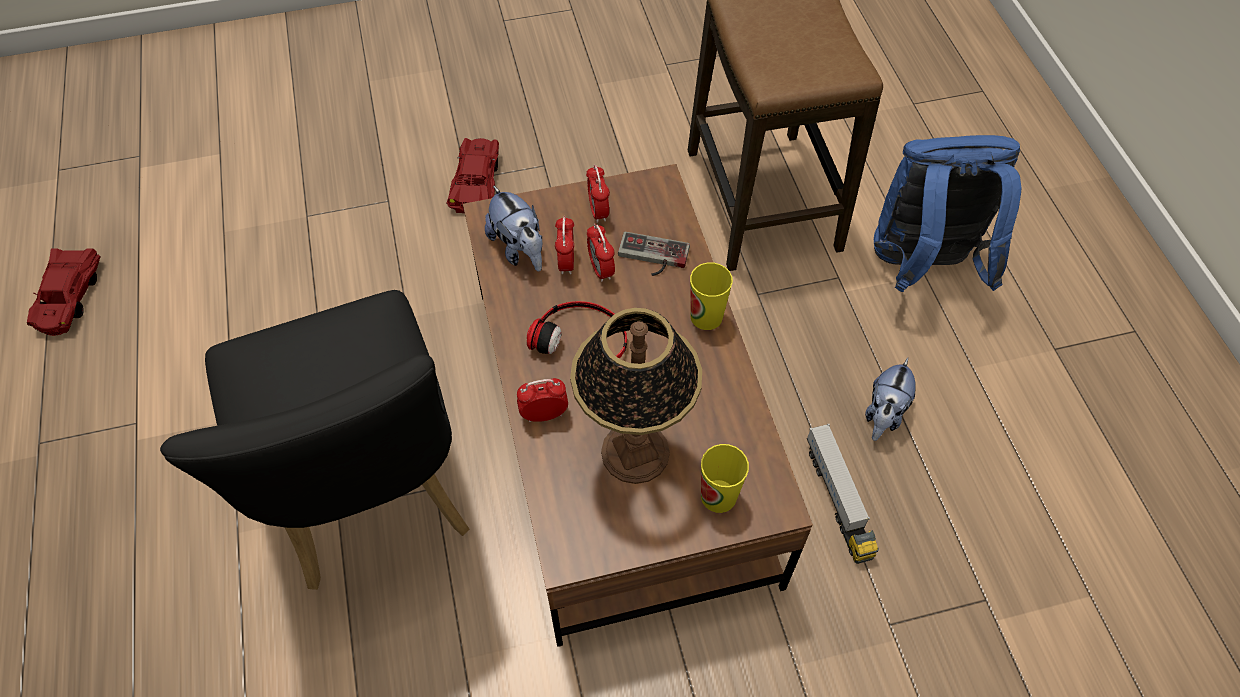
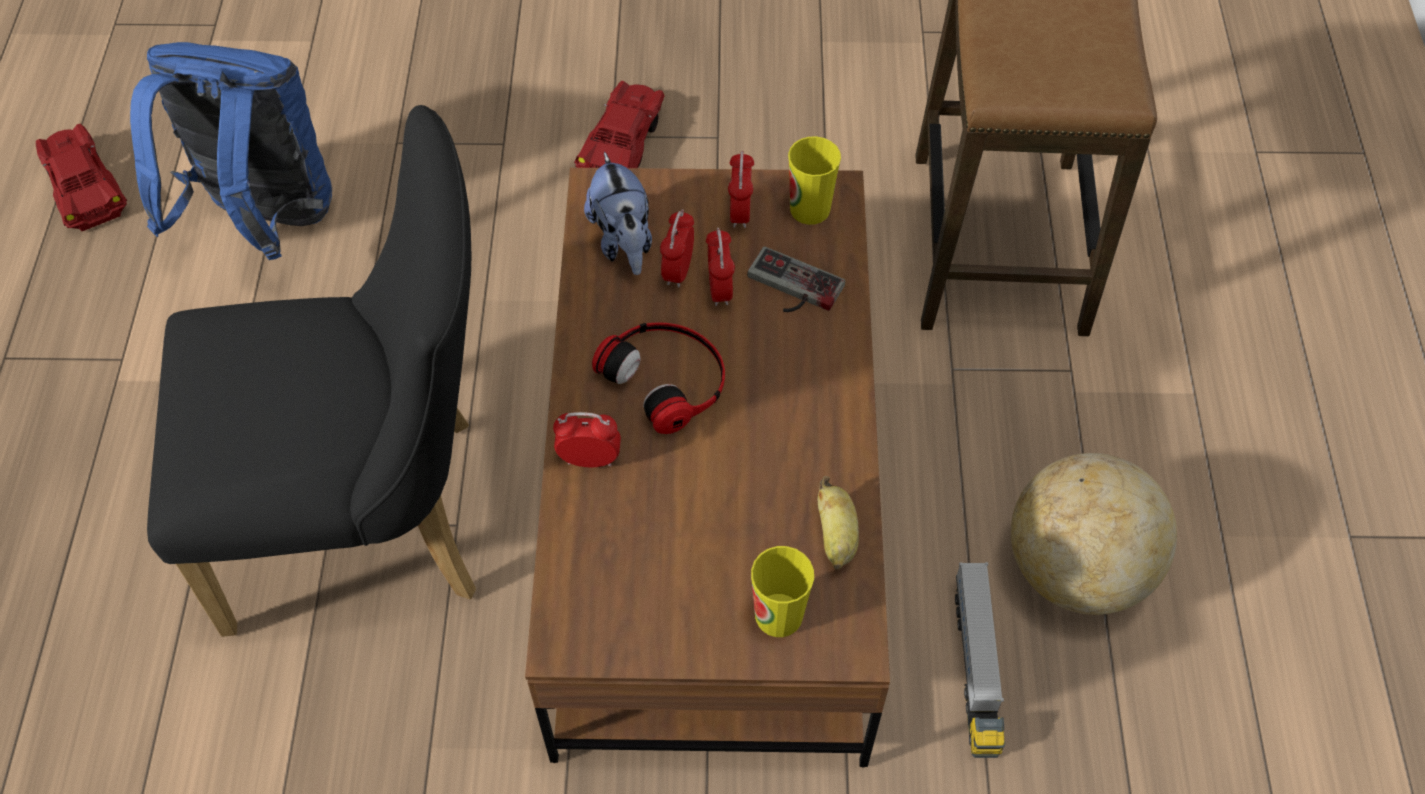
camera: 15 degrees right, 0 degrees up
red toy car [27,248,101,336] -> red toy car turned 135 degrees clockwise [36,124,127,231]
black chair [160,290,469,590] -> black chair turned 90 degrees counterclockwise [147,105,476,637]
table lamp [570,308,702,484] -> none
cup [690,262,733,330] -> cup moved to [788,136,841,225]
plush toy [865,358,916,441] -> globe [1011,453,1177,615]
blue backpack [874,135,1021,292] -> blue backpack moved to [130,42,332,260]
none -> banana [818,476,859,570]

